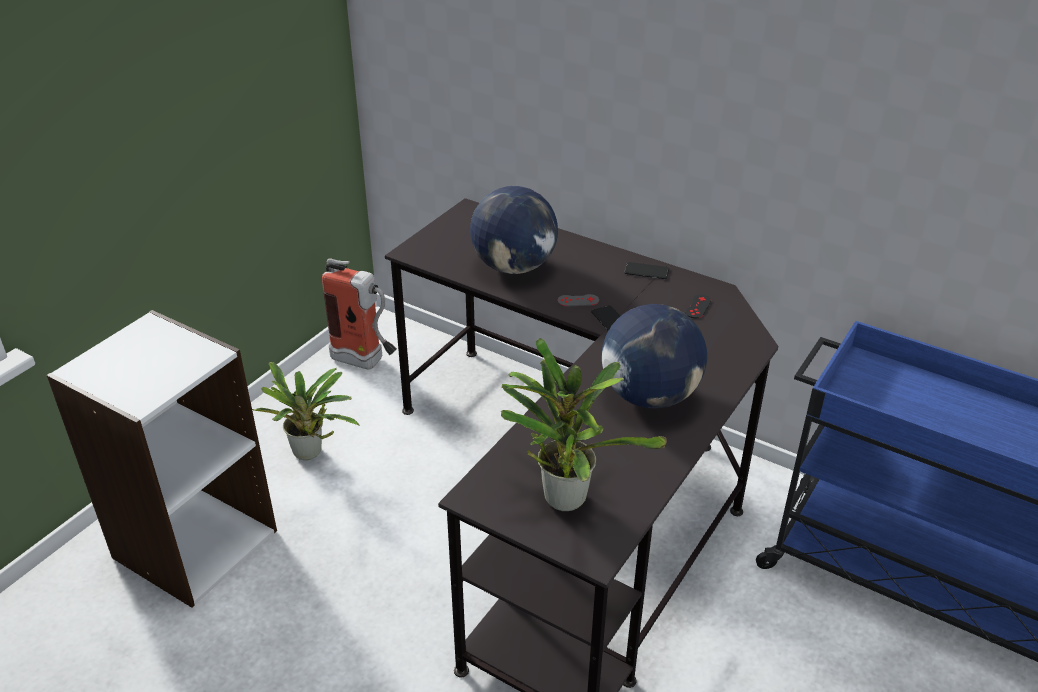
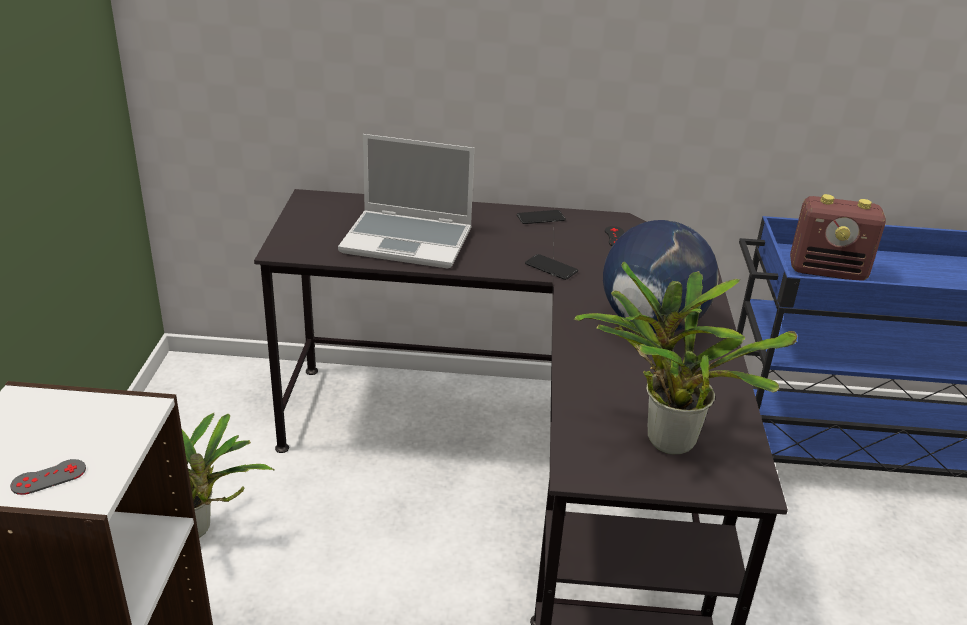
camera: 30 degrees left, 5 degrees down
fire extinguisher [322,258,397,369] -> none
globe [470,186,558,274] -> laptop [338,134,474,268]
grey game controller [557,294,599,306] -> grey game controller moved to [10,459,86,495]
none -> radio [790,194,886,281]

